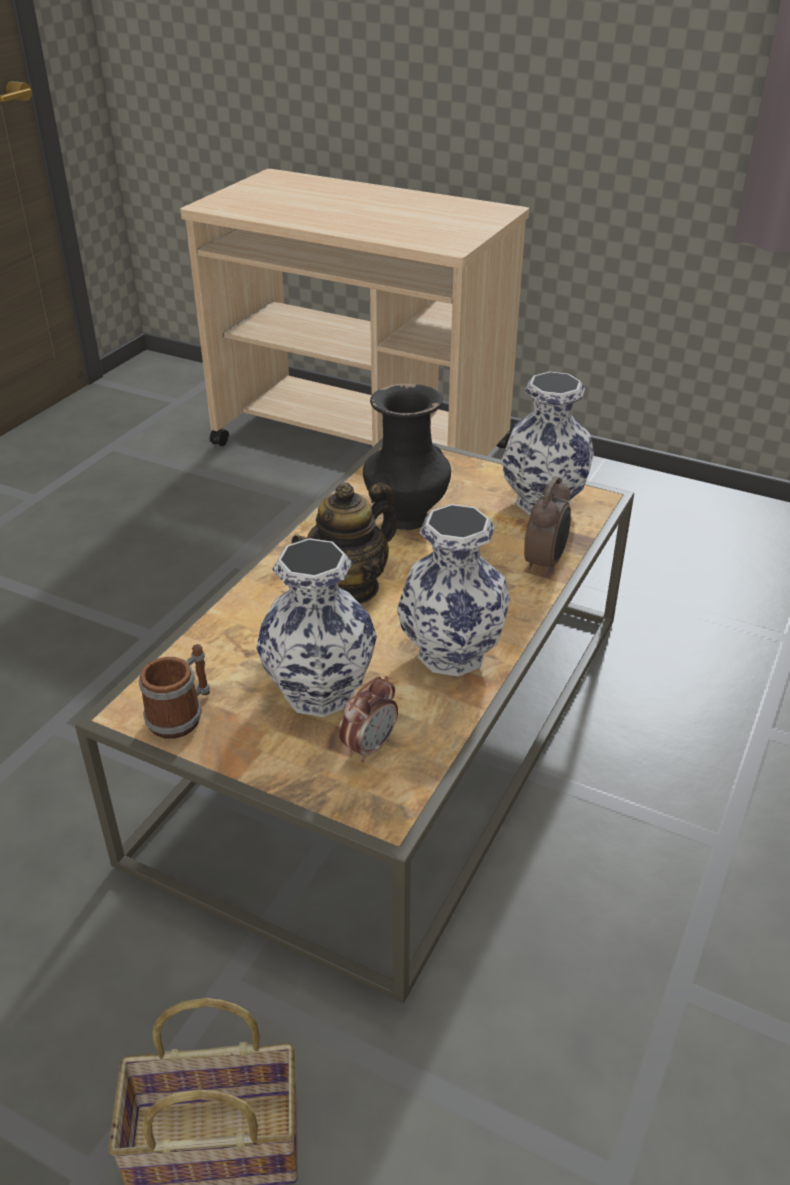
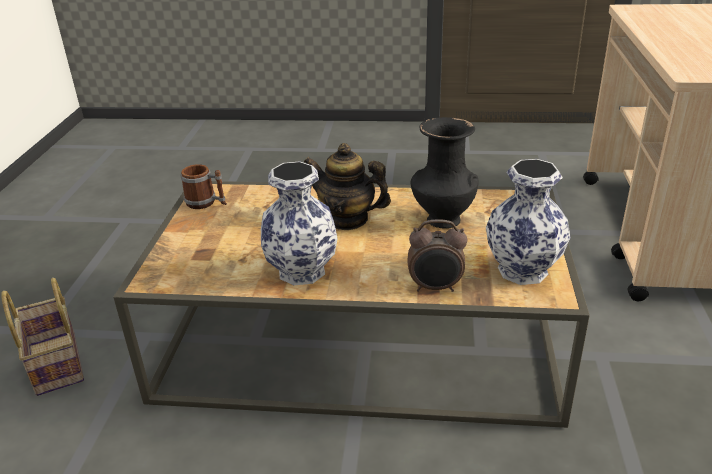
camera: 70 degrees right, 5 degrees down
vase [256,538,377,717] -> none
alarm clock [339,676,398,763] -> none

